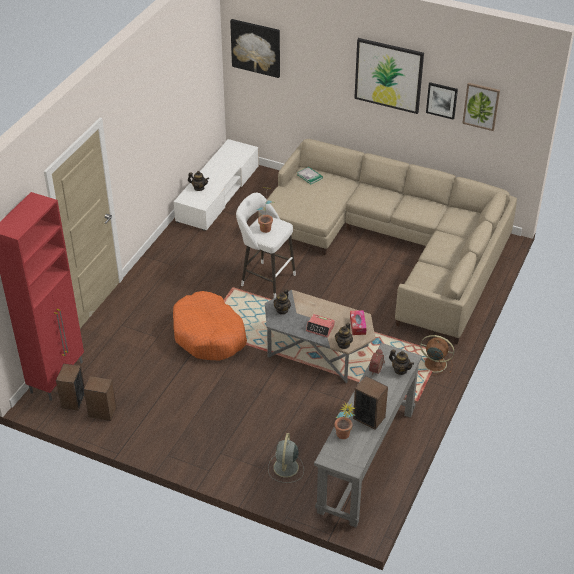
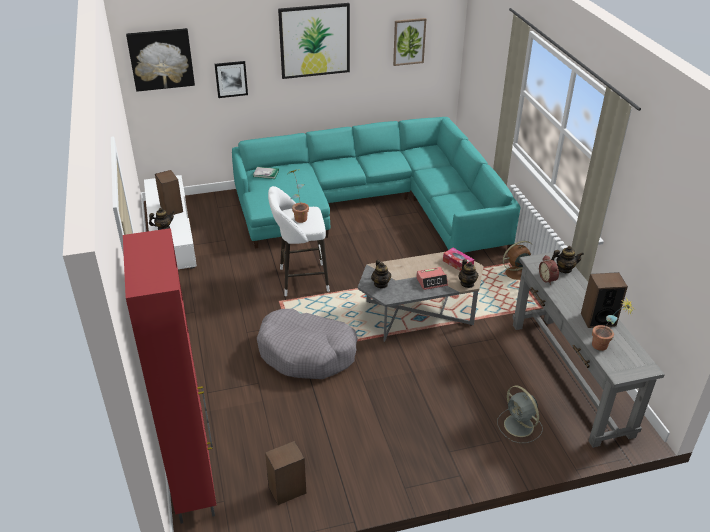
camera: 40 degrees left, 5 degrees down
speaker [56,364,85,411] -> speaker moved to [155,170,183,215]
orange dog bed [173,291,247,360] -> grey dog bed [257,309,358,379]
beige sofa [258,139,517,344] -> turquoise sofa [232,117,521,253]
picture [426,82,458,120] -> picture moved to [215,61,248,98]

